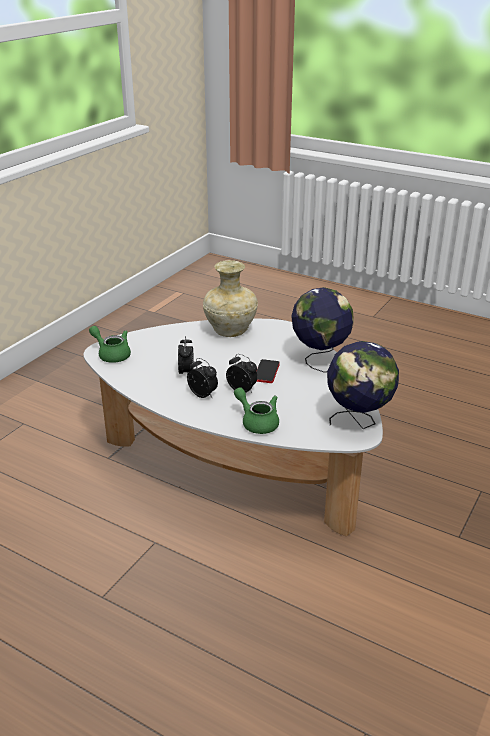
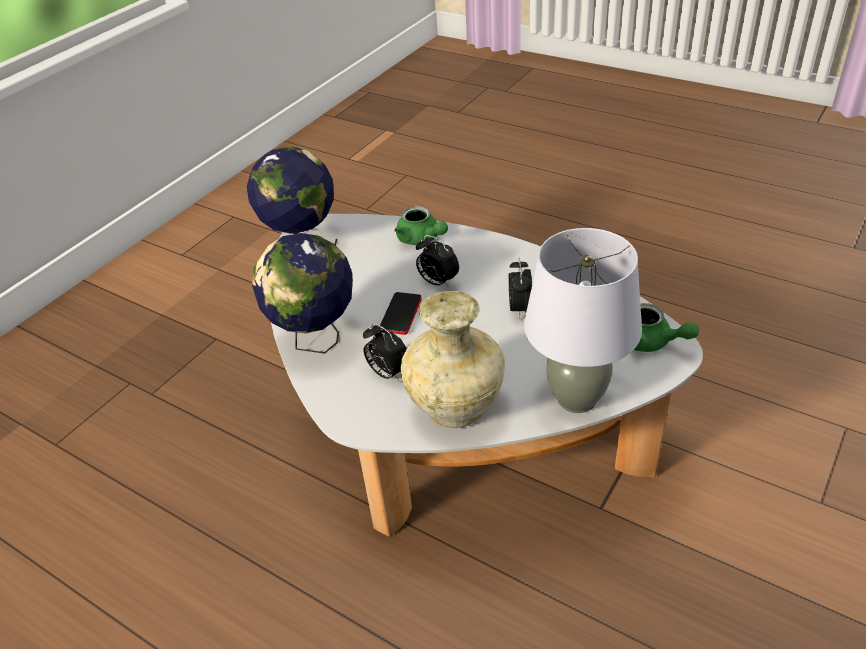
camera: 175 degrees left, 10 degrees up
alarm clock [187,358,218,398] -> alarm clock moved to [363,323,407,382]
none -> grey table lamp [524,228,642,413]

